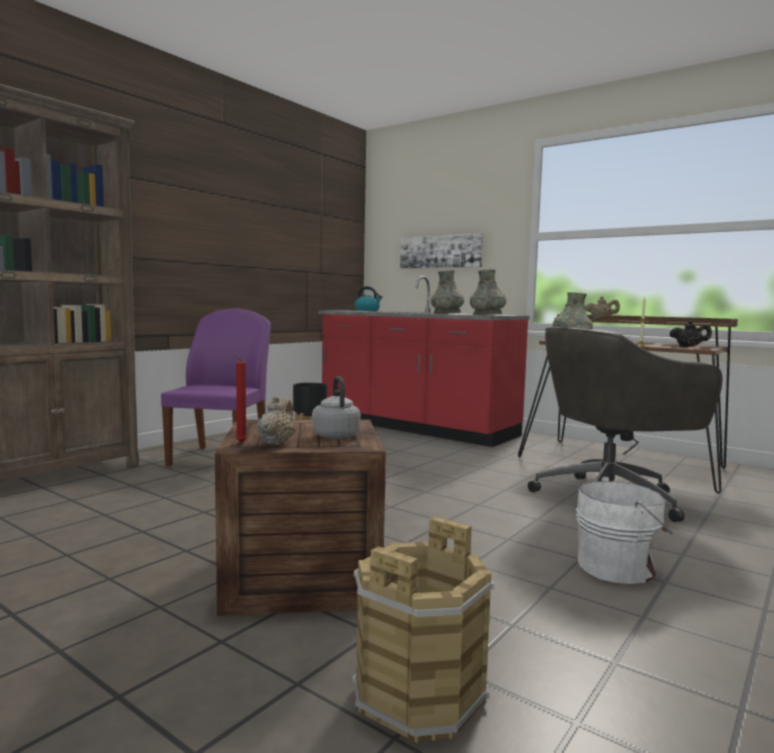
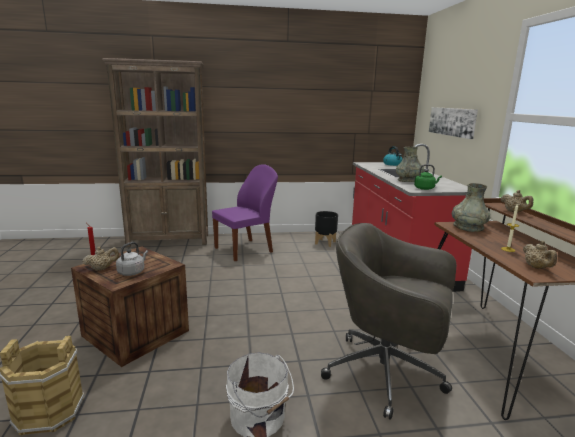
camera: 45 degrees right, 10 degrees up
grey vase [470,270,506,315] -> green kettle [414,164,442,190]
black teapot [670,320,712,347] -> beige teapot [523,241,557,269]

